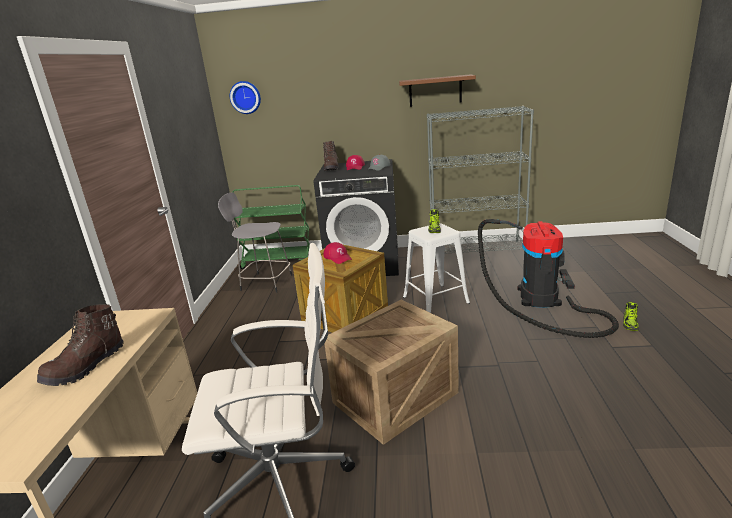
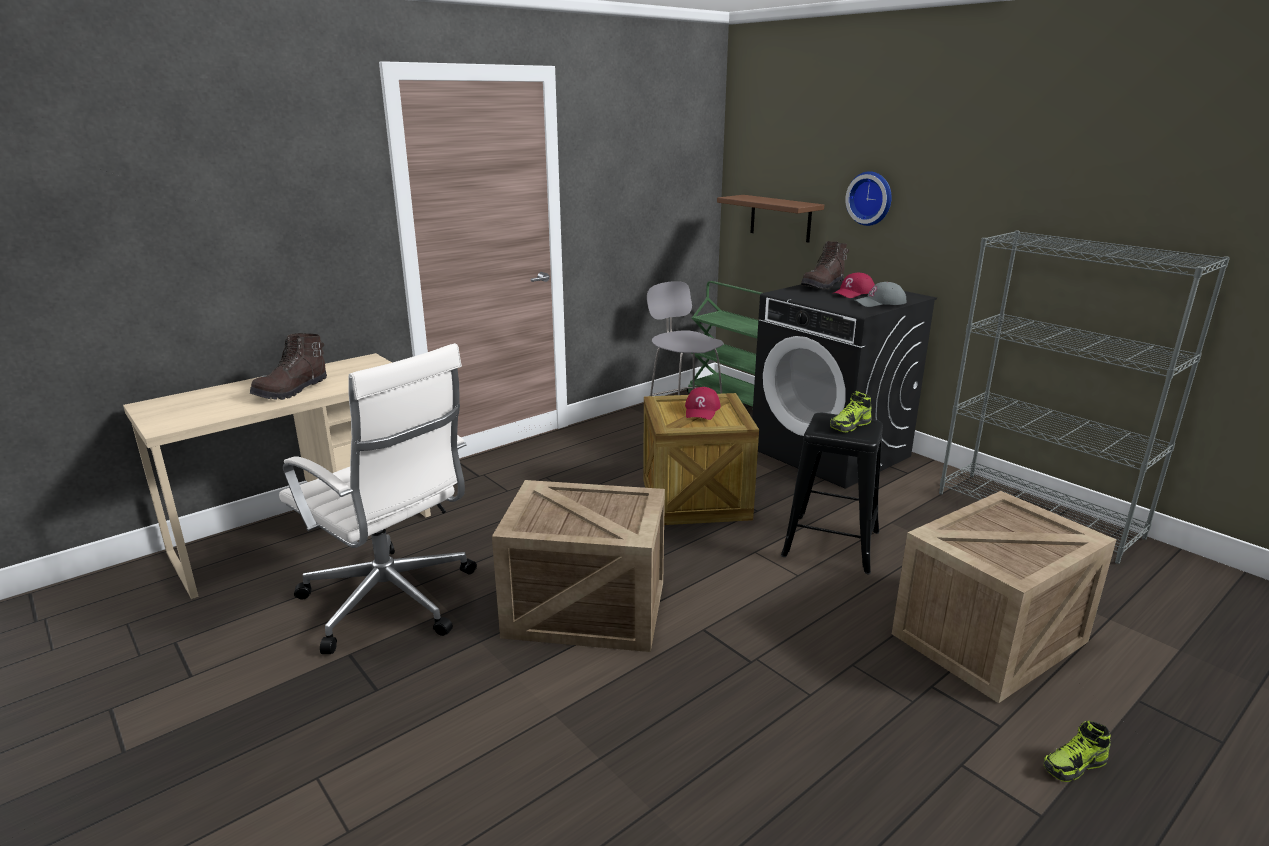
camera: 45 degrees right, 0 degrees up
brown boot [37,304,124,386] -> brown boot turned 45 degrees counterclockwise [250,333,327,400]
wall clock [230,81,261,114] -> wall clock moved to [845,171,892,226]
brown shelf [399,74,476,107] -> brown shelf moved to [717,195,824,243]
white stool [403,223,470,313] -> black stool [781,413,883,574]
vacuum cleaner [478,219,619,338] -> crate [892,491,1117,703]

